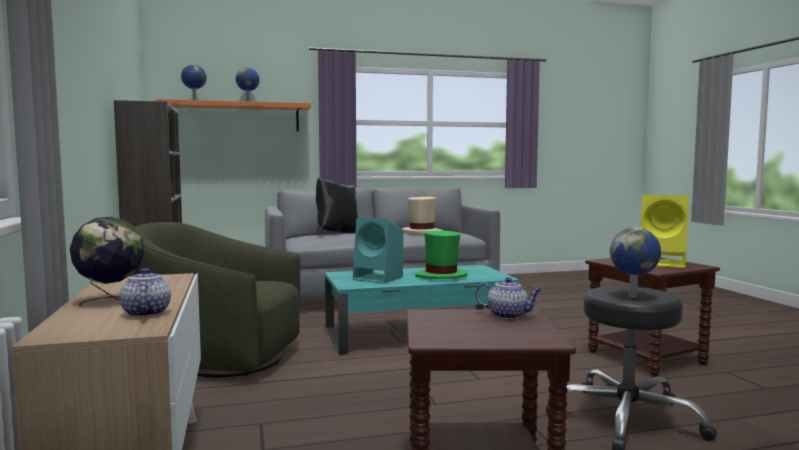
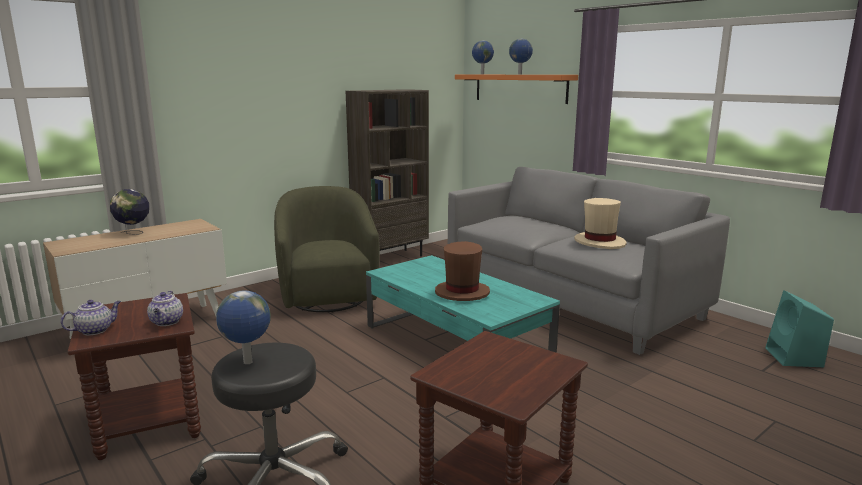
camera: 65 degrees right, 10 degrees up
teapot [120,268,171,317] -> teapot moved to [60,300,121,336]
black pillow [316,177,358,233] -> none
turquoise speaker [353,217,403,284] -> turquoise speaker moved to [765,290,834,367]
green hat [415,230,467,279] -> brown hat [435,241,490,301]
yellow speaker [641,195,689,268] -> none

